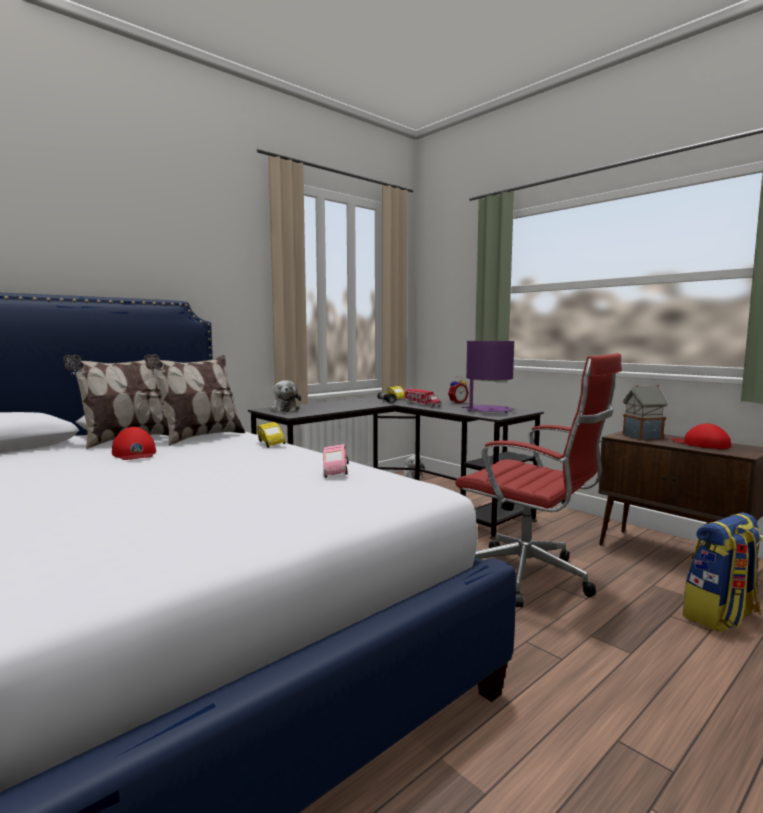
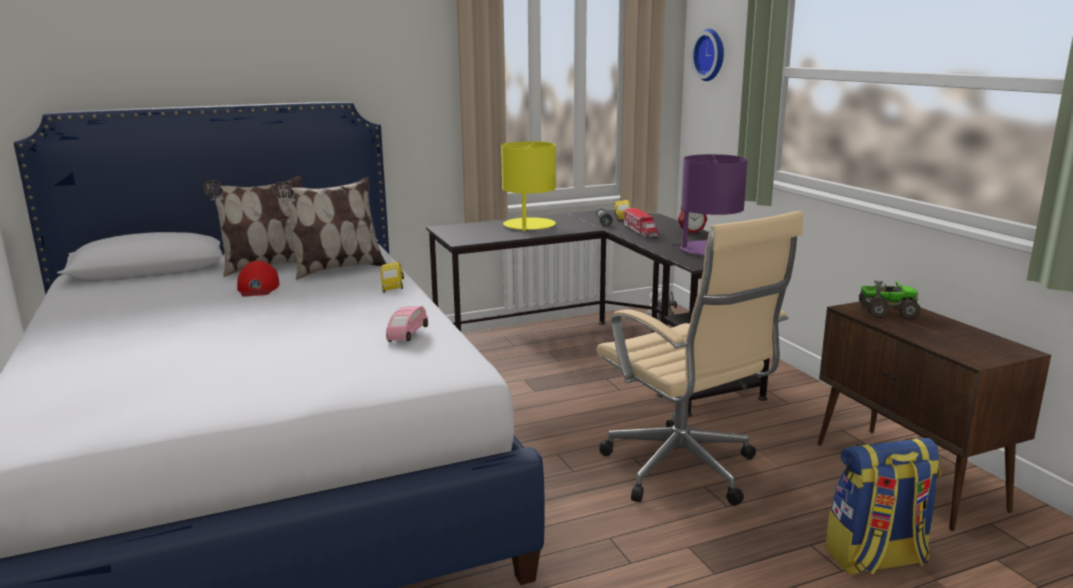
camera: 20 degrees right, 10 degrees up
plush toy [270,381,301,412] -> none
red office chair [455,353,622,607] -> beige office chair [597,211,803,506]
toy house [622,385,668,440] -> toy truck [859,280,921,319]
red cap [672,424,731,449] -> none
none -> yellow table lamp [501,141,556,232]
none -> wall clock [691,29,724,81]

